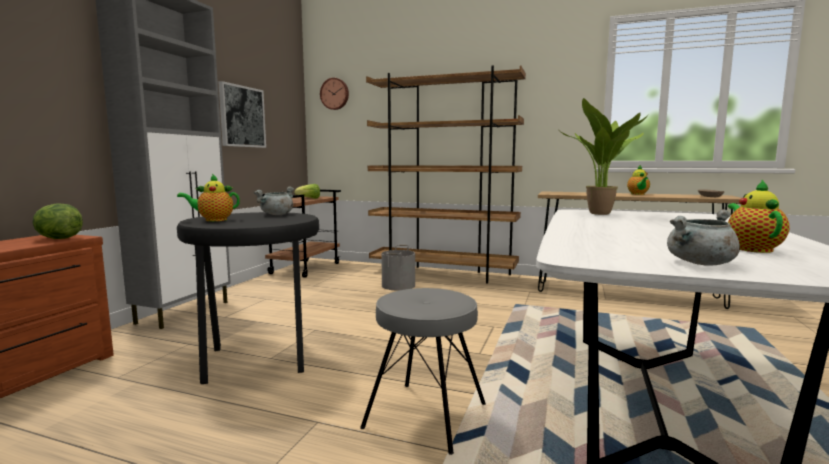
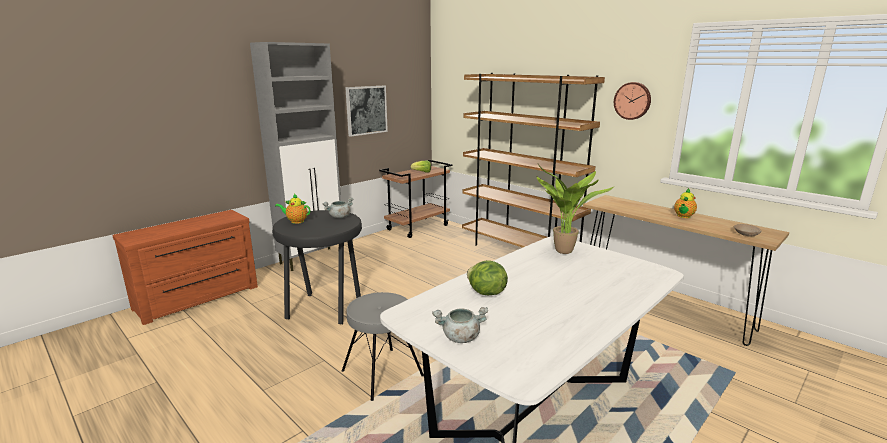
camera: 25 degrees right, 10 degrees up
lettuce [33,203,83,239] -> lettuce moved to [467,260,508,295]
wall clock [320,78,349,110] -> wall clock moved to [614,82,651,120]
grey bucket [381,245,415,291] -> none
teapot [728,180,789,253] -> none

